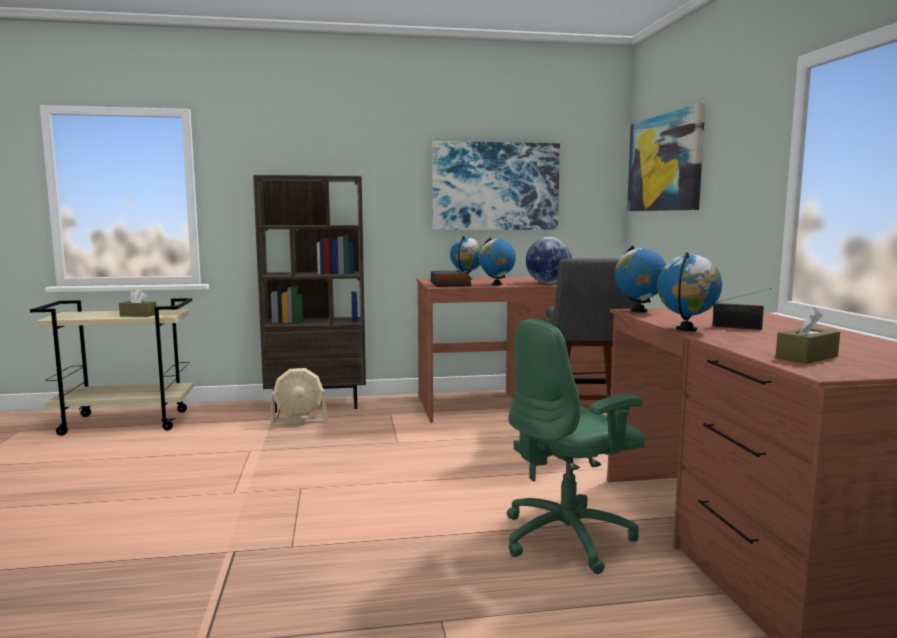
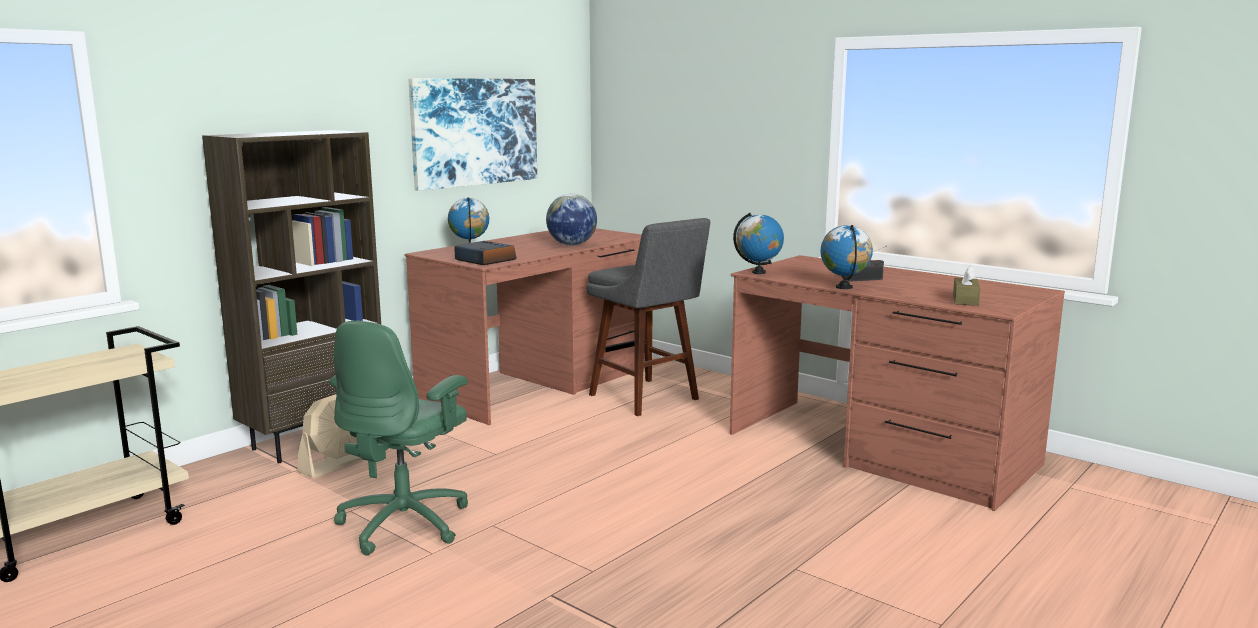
camera: 40 degrees left, 5 degrees up
brown tissue box [119,290,156,317] -> none
globe [479,237,516,285] -> none
green office chair [507,319,645,574] -> green office chair moved to [329,321,468,556]
picture [627,103,705,211] -> none

